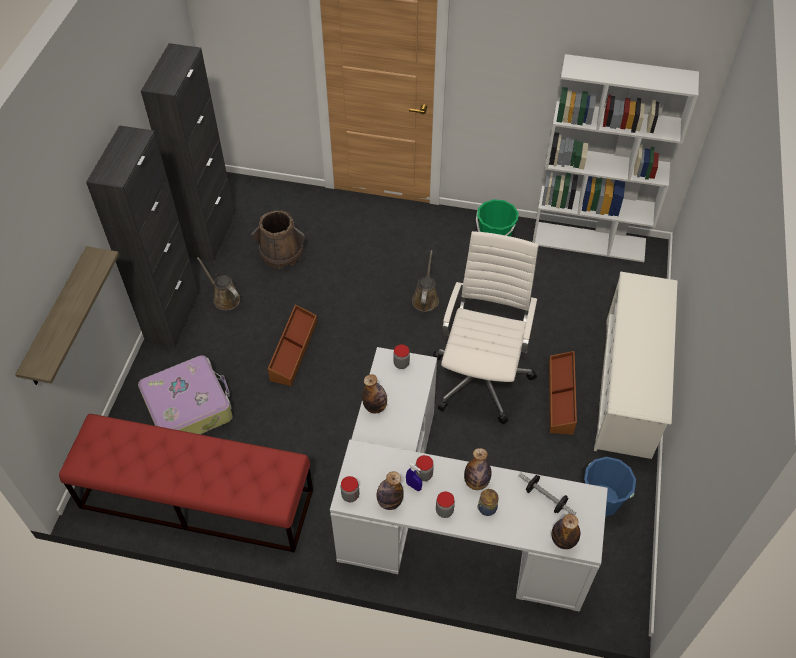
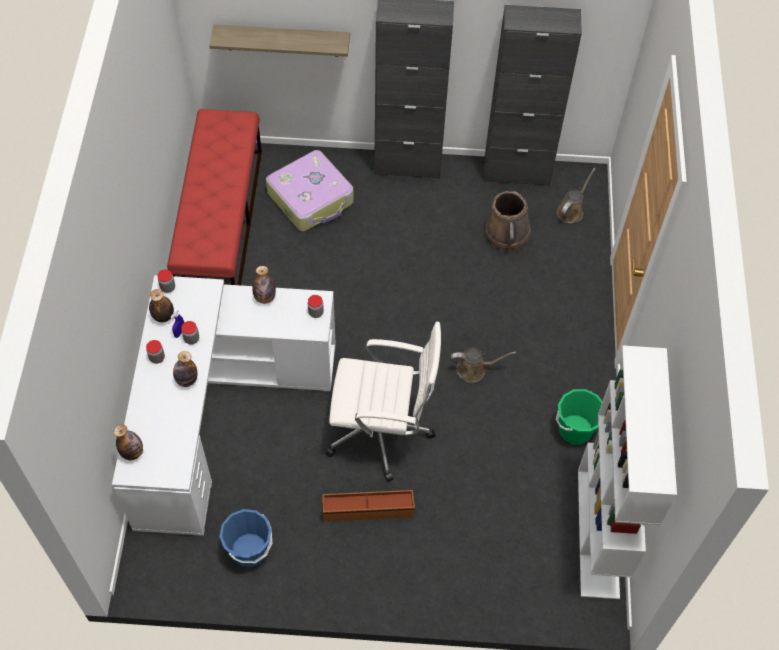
camera: 80 degrees right, 5 degrees up
brown watering can [197,257,240,310] -> brown watering can moved to [557,168,596,223]
brown storage box [267,304,317,386] -> none
jar [477,489,498,516] -> none
dumbbell [518,473,576,515] -> none
white shoe rack [594,272,678,459] -> none

